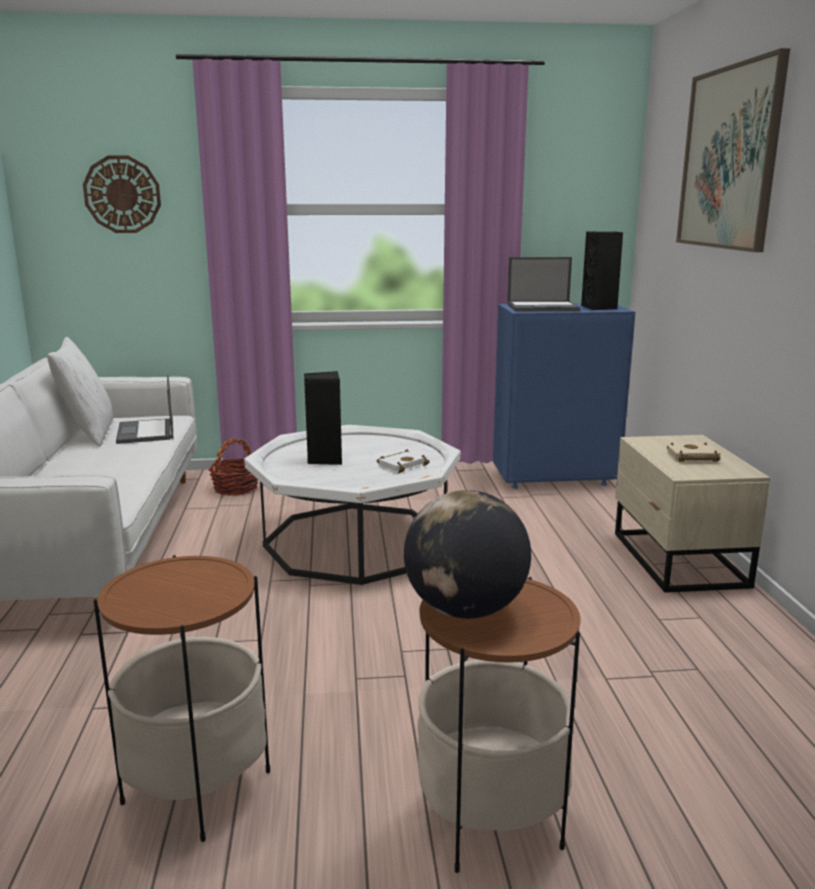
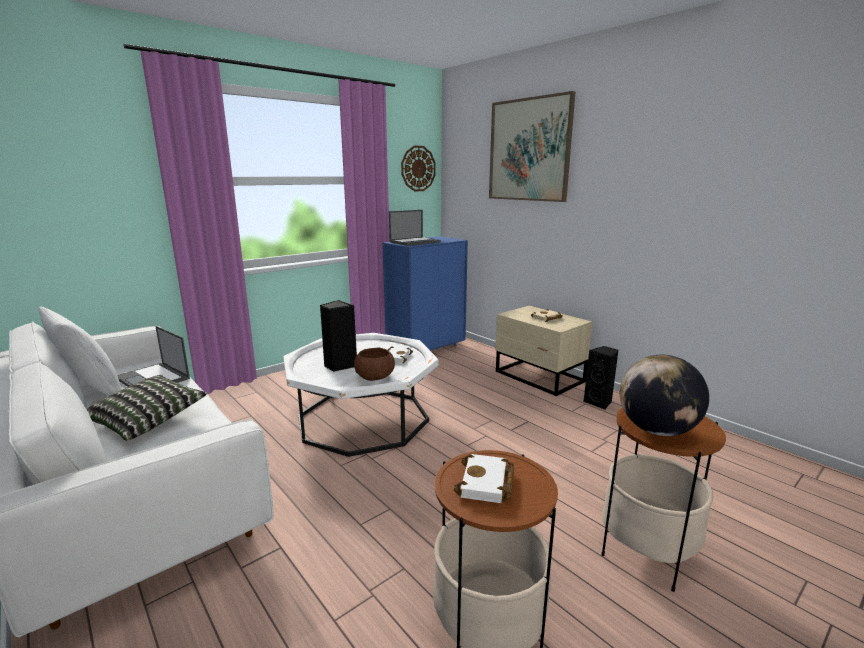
camera: 35 degrees left, 0 degrees up
wall clock [83,155,161,233] -> wall clock moved to [401,145,436,191]
basket [208,438,258,496] -> none
black speaker [581,232,623,310] -> black speaker moved to [583,346,618,410]
none -> pillow [86,375,207,441]
none -> brown bowl [354,347,395,381]
none -> white book [454,454,514,503]

